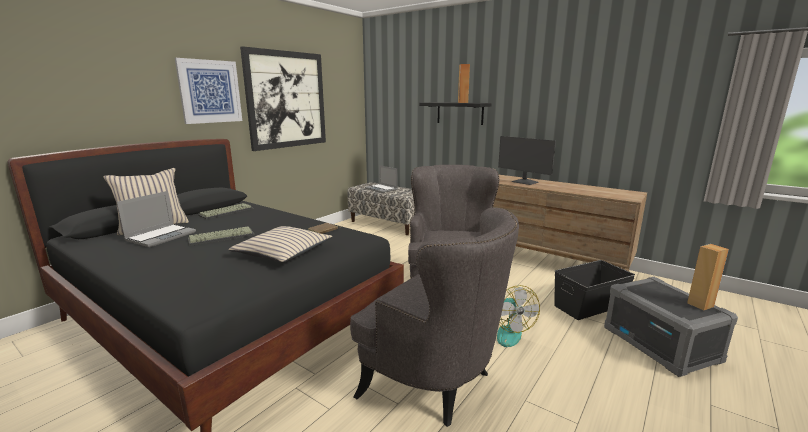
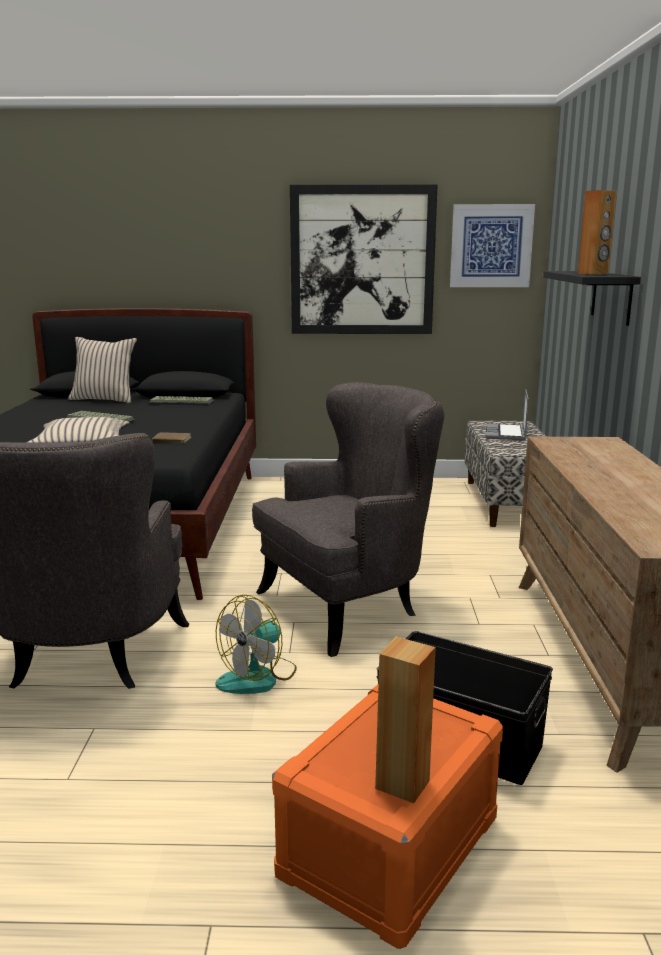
camera: 55 degrees right, 0 degrees up
laptop [117,191,196,247] -> none
picture [175,58,242,124] -> picture moved to [450,204,535,287]
monitor [498,136,556,185] -> none
grey storage box [604,277,738,377] -> orange storage box [272,684,503,949]

